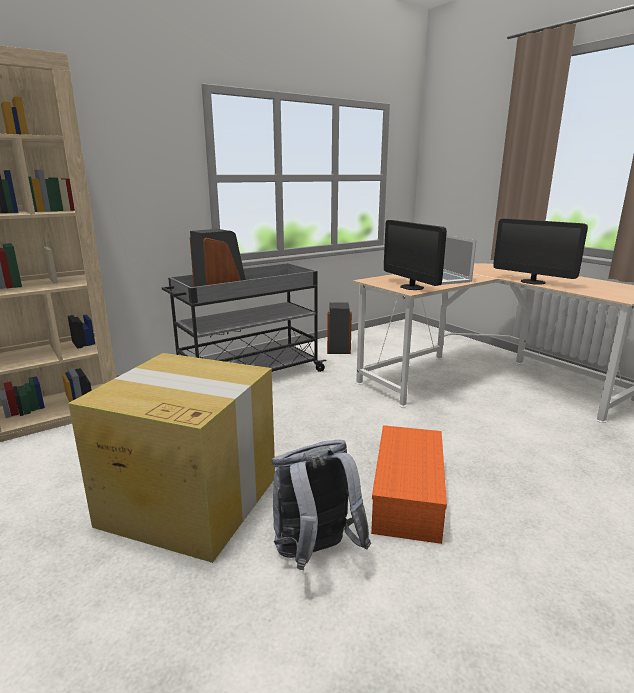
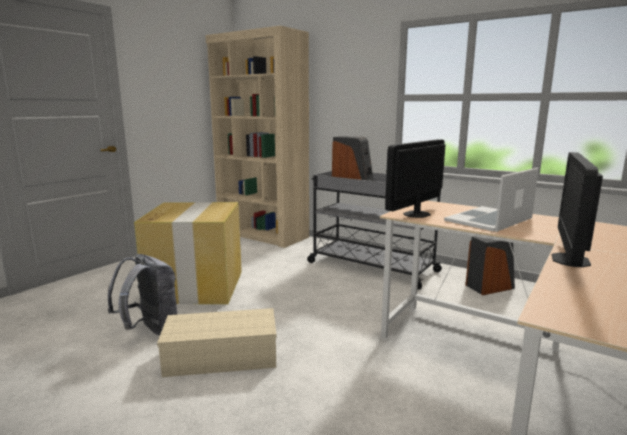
camera: 70 degrees right, 5 degrees down
orange storage box [371,425,447,544] -> beige storage box [157,308,277,377]

